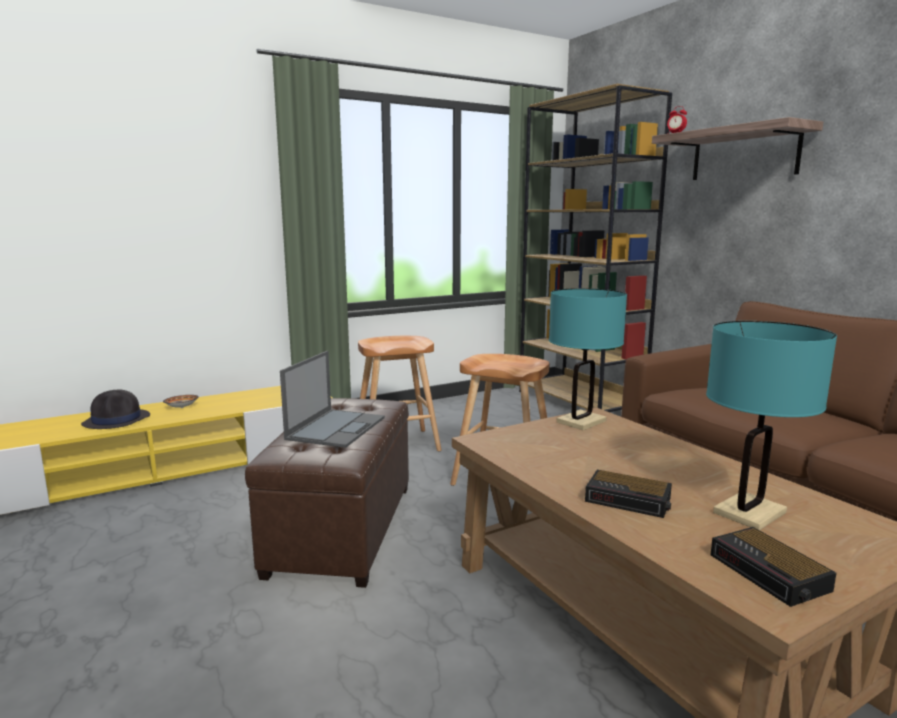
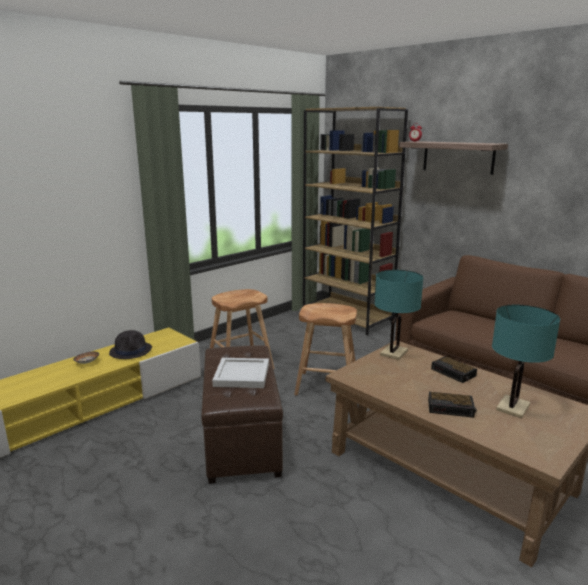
camera: 15 degrees left, 5 degrees up
black hat [81,389,150,429] -> black hat moved to [109,330,152,359]
laptop [280,351,385,448] -> white tray [212,358,269,388]
alarm clock [710,527,836,607] -> alarm clock moved to [431,356,477,383]

